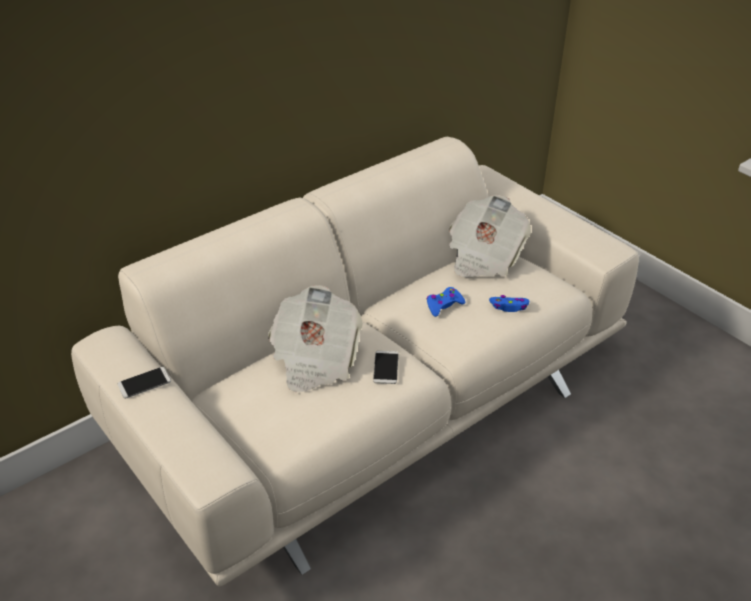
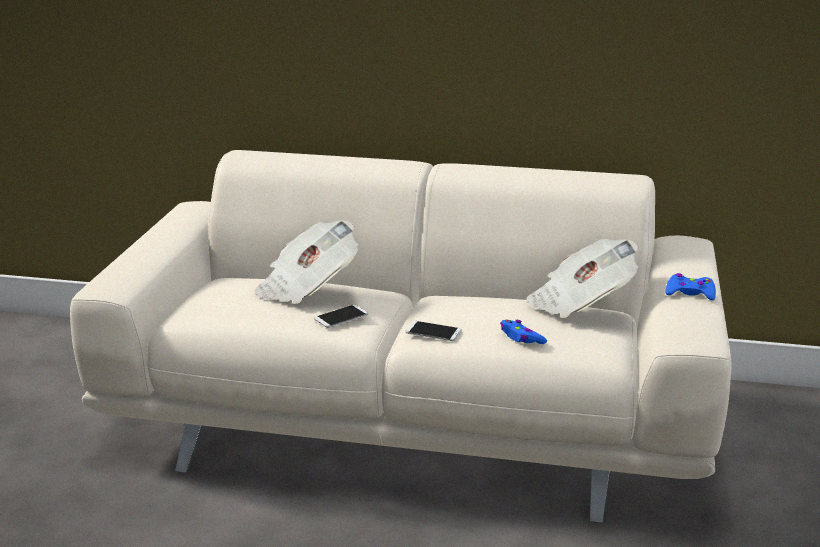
camera: 50 degrees right, 15 degrees down
phone [117,367,171,398] -> phone moved to [406,321,462,341]
blue game controller [427,287,465,317] -> blue game controller moved to [665,273,716,300]

